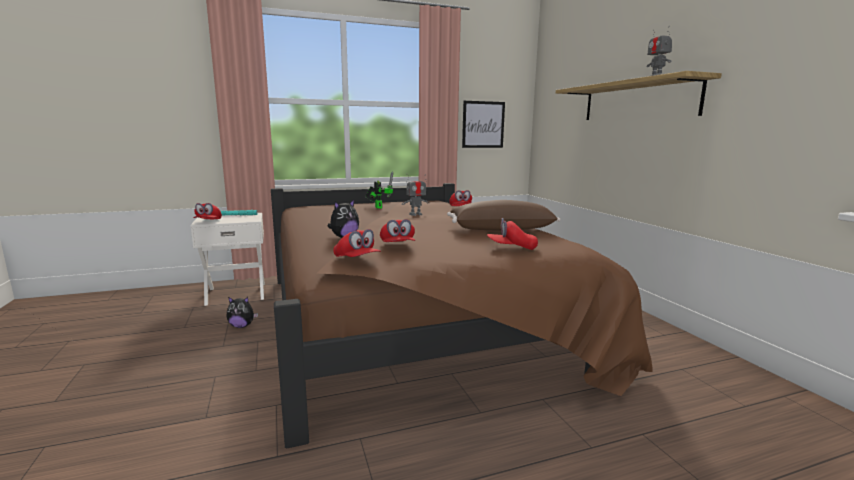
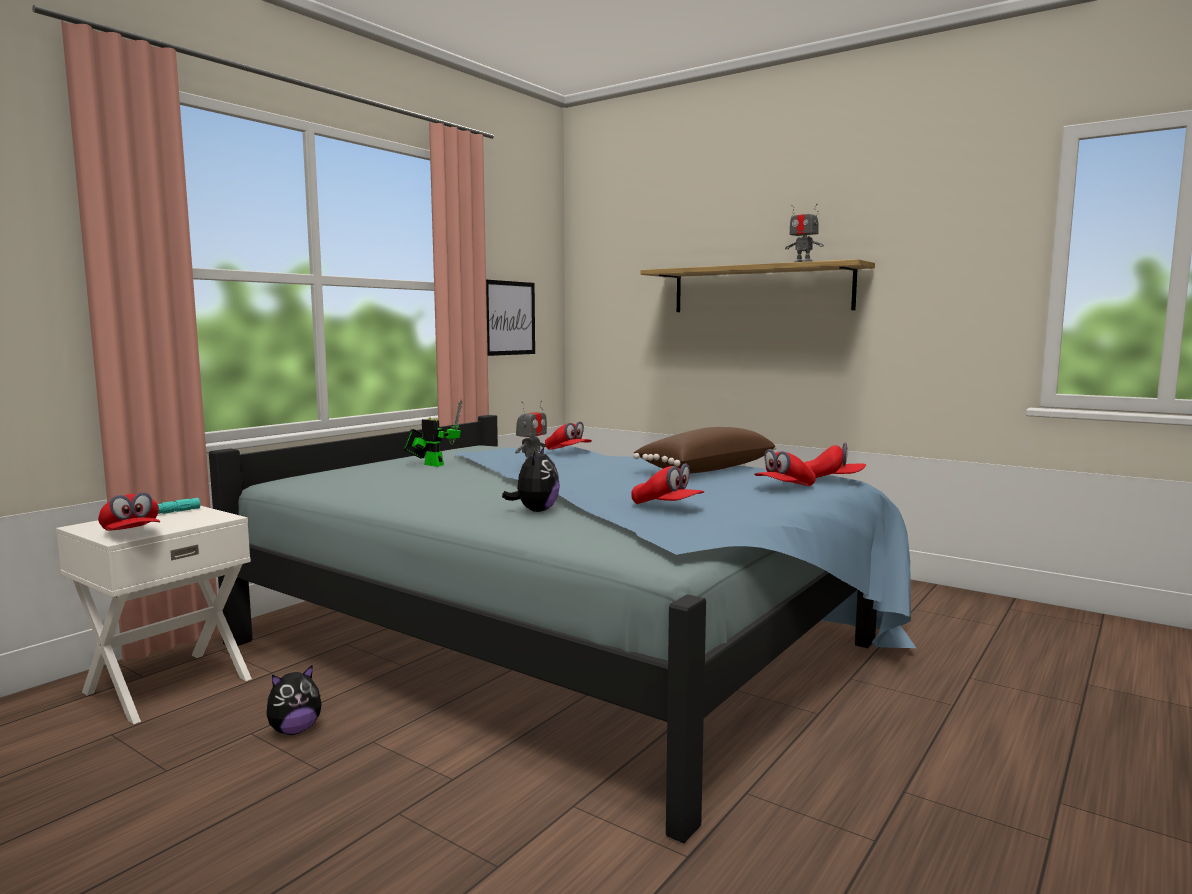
camera: 35 degrees left, 5 degrees down
brown bed [271,183,652,449] -> blue bed [209,415,916,843]
red cap [333,229,381,257] -> red cap moved to [804,443,866,478]

